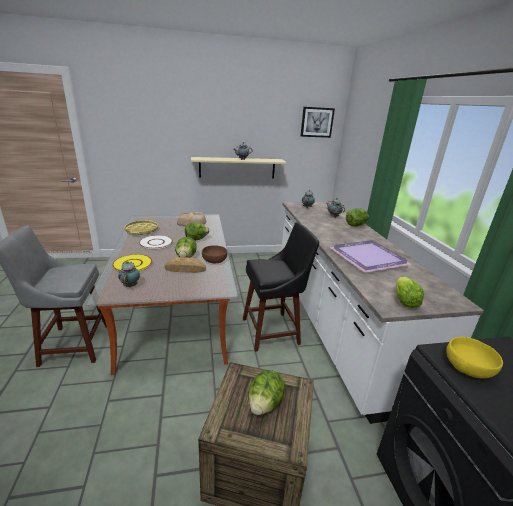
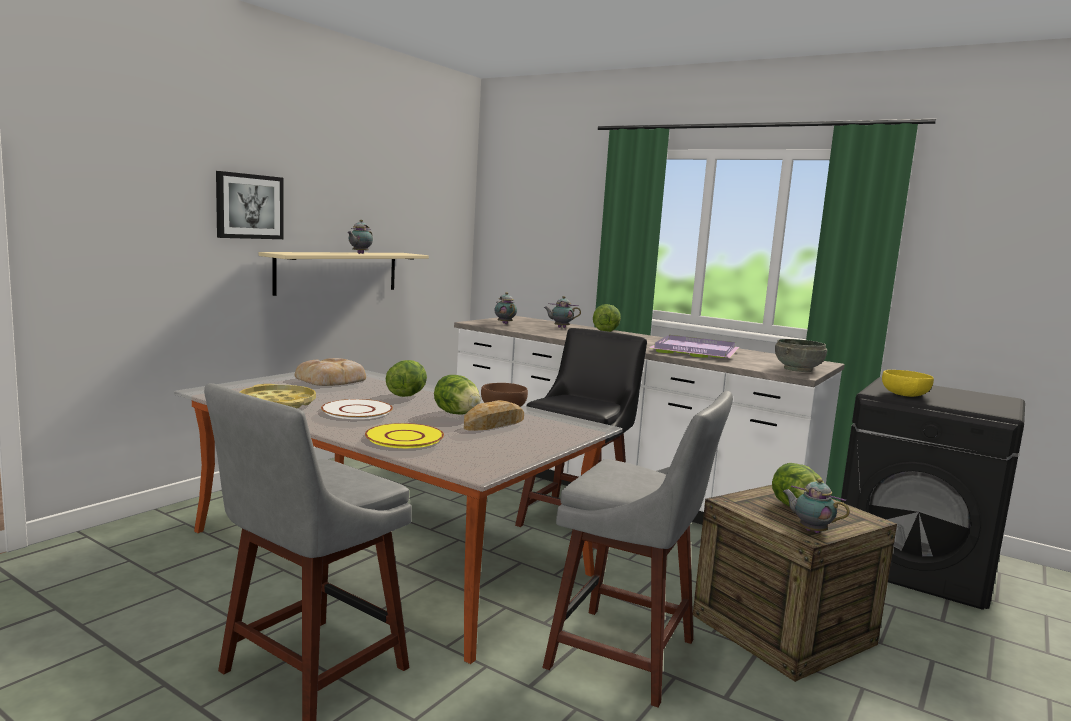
camera: 45 degrees left, 15 degrees down
teapot [118,261,140,288] -> teapot moved to [783,478,850,533]
picture [300,107,335,138] -> picture moved to [216,171,284,239]
lettuce [396,277,424,308] -> grey bowl [775,339,827,372]
none -> grey chair [542,391,733,708]

